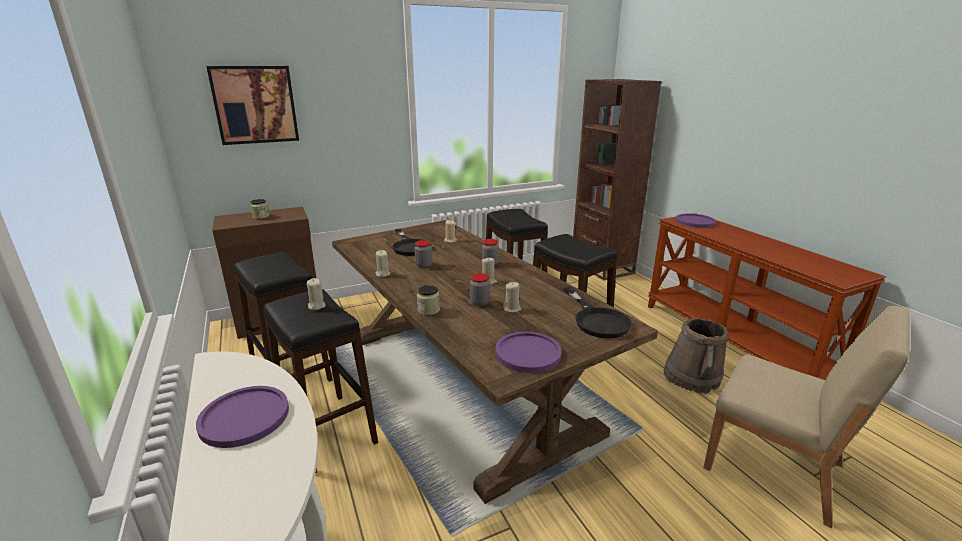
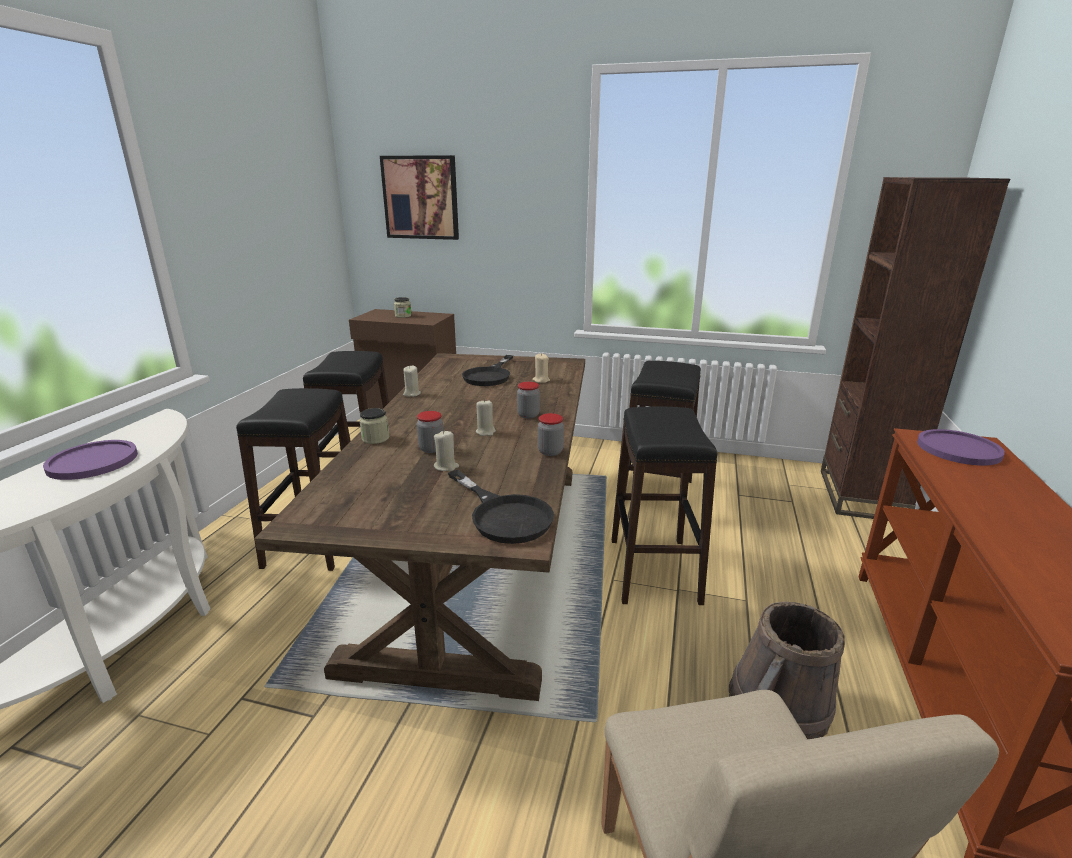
camera: 40 degrees right, 0 degrees up
beige candle [307,278,326,310] -> none
jar [415,240,432,268] -> jar moved to [538,413,564,456]
purple plate [495,332,562,373] -> none
black frying pan [563,287,632,339] -> black frying pan turned 60 degrees counterclockwise [448,470,554,544]

